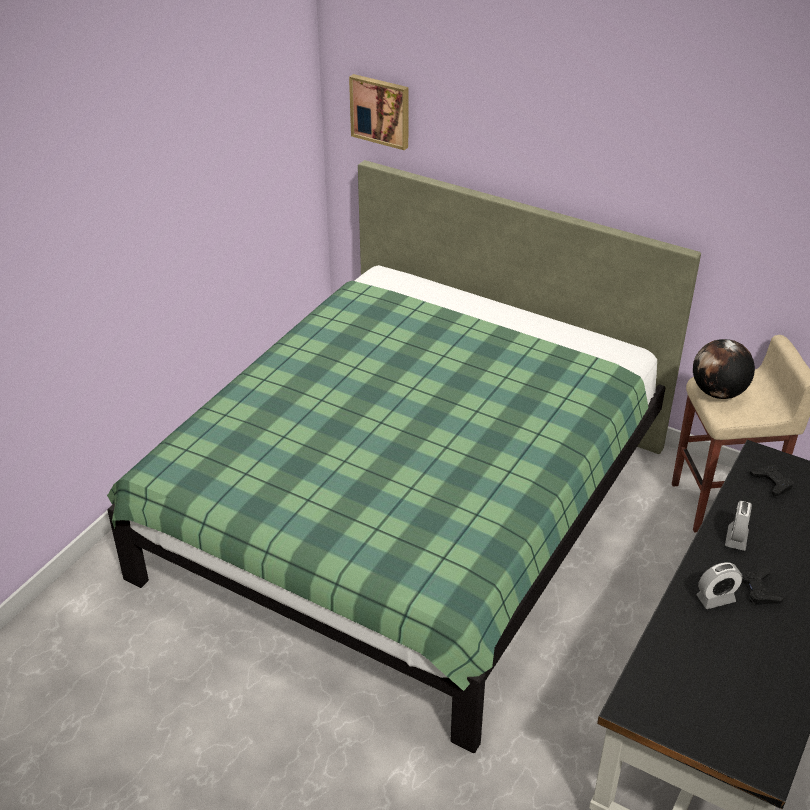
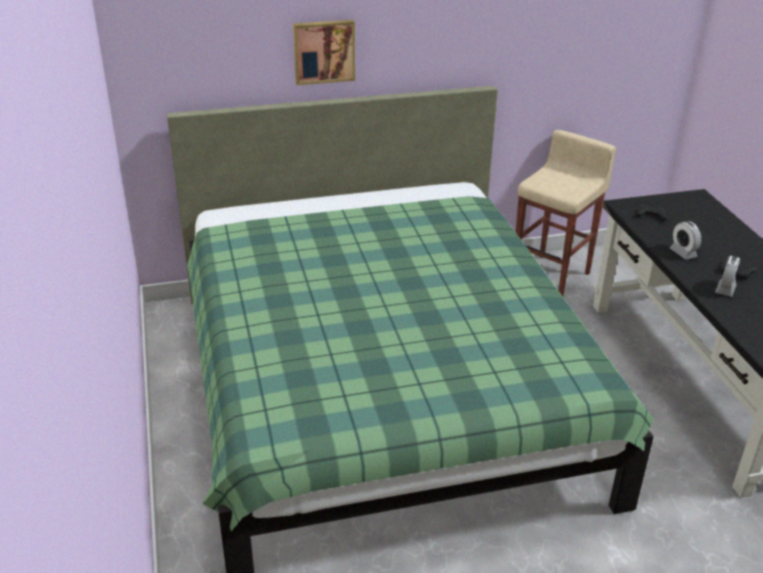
camera: 45 degrees left, 5 degrees down
picture [349,74,408,150] -> picture moved to [293,20,355,85]
globe [693,339,755,399] -> none

